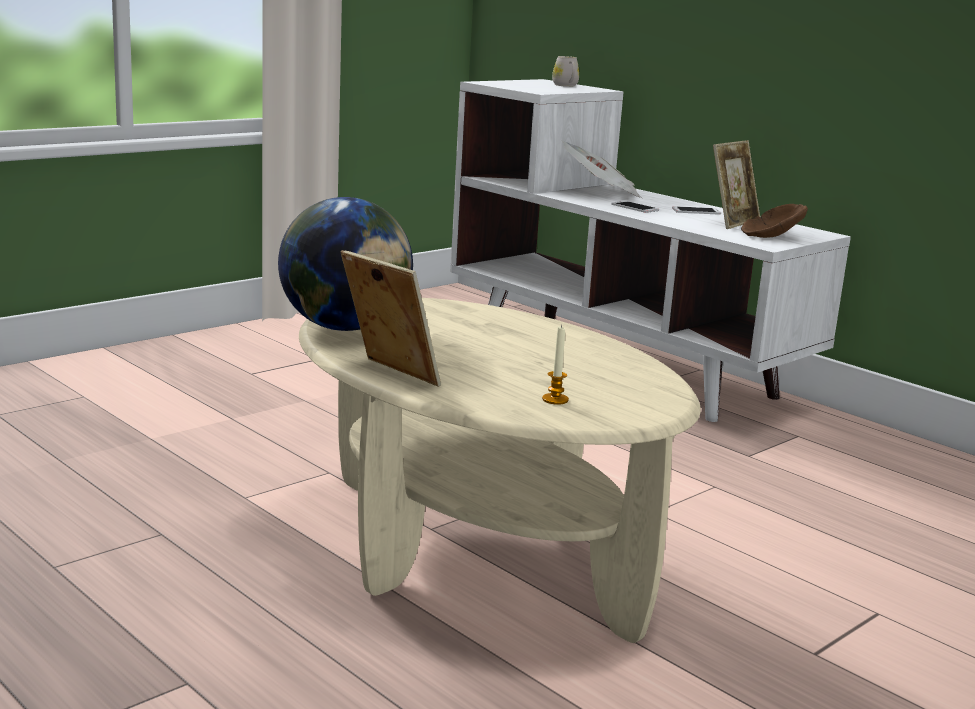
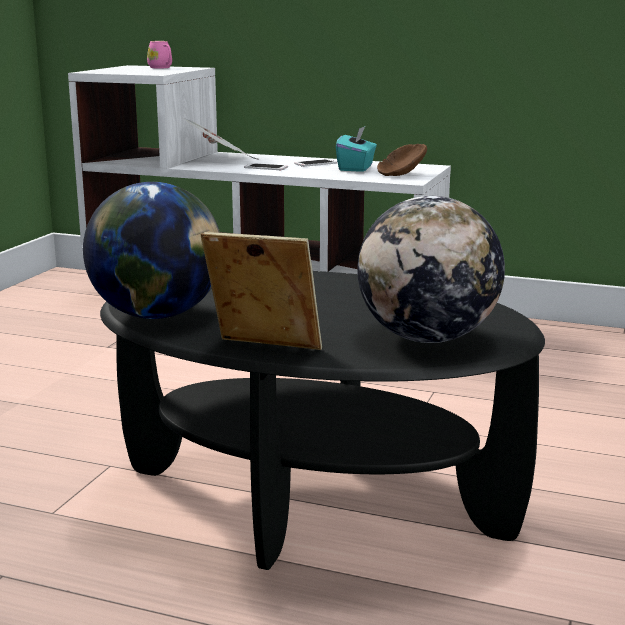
camera: 25 degrees left, 0 degrees up
beige coffee table [299,298,701,643] -> black coffee table [100,271,545,570]
candle [542,325,569,405] -> globe [357,196,505,343]
white mug [552,56,579,87] -> pink mug [147,41,172,68]
picture frame [713,140,760,229] -> turquoise tissue box [336,126,377,172]

